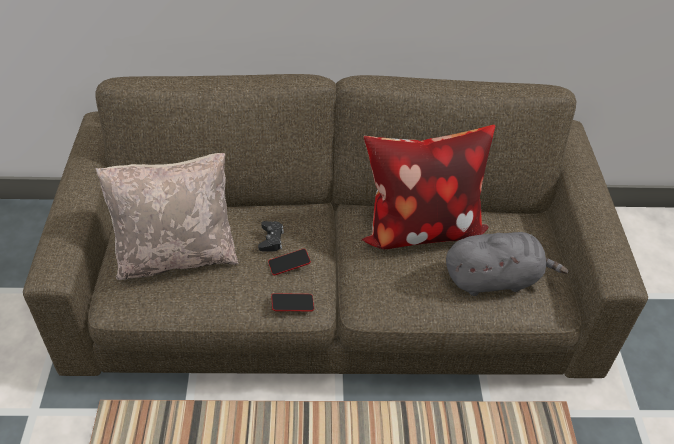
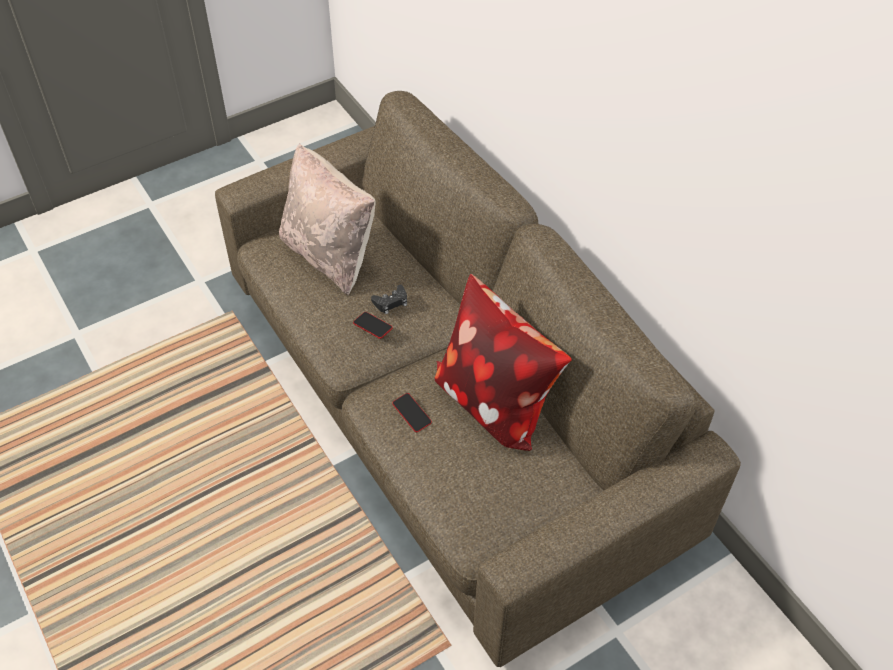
camera: 60 degrees right, 5 degrees up
phone [271,293,314,311] -> phone moved to [392,393,432,432]
grey plush toy [446,232,568,296] -> none

